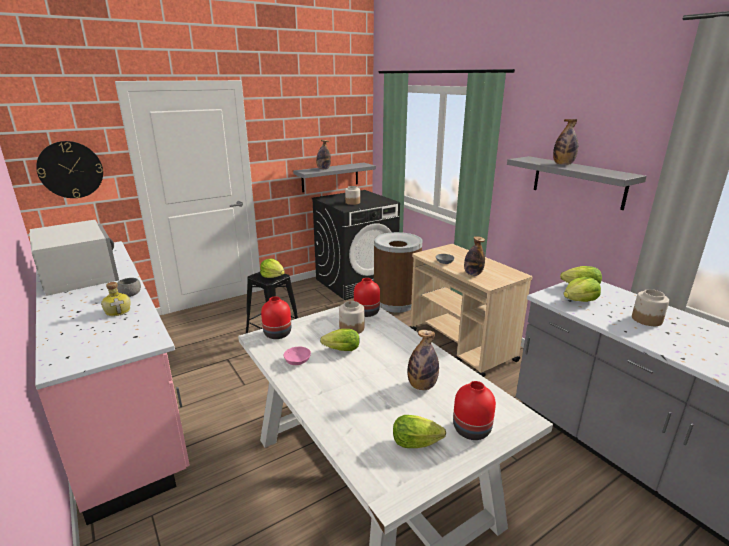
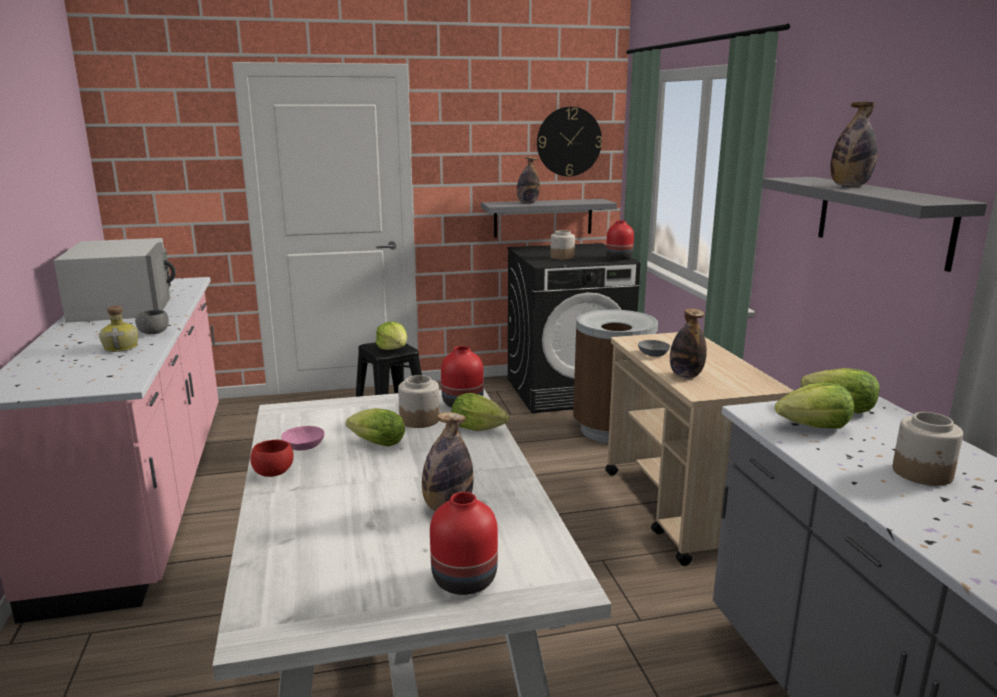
camera: 20 degrees right, 5 degrees down
wall clock [36,141,103,198] -> wall clock moved to [537,107,602,176]
red vase [261,296,291,339] -> red vase moved to [606,220,634,260]
lettuce [393,415,446,448] -> lettuce moved to [451,393,509,431]
none -> red bowl [251,440,293,477]

